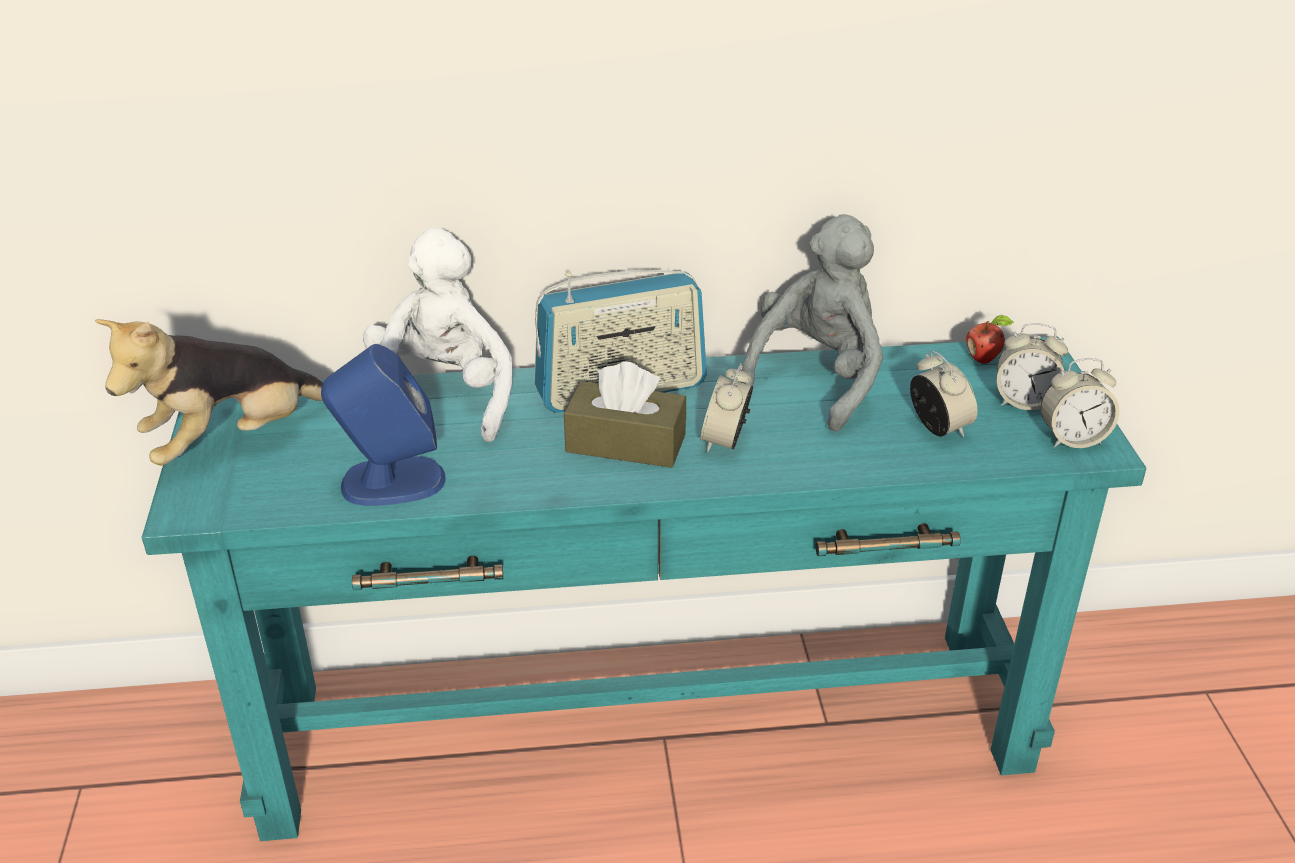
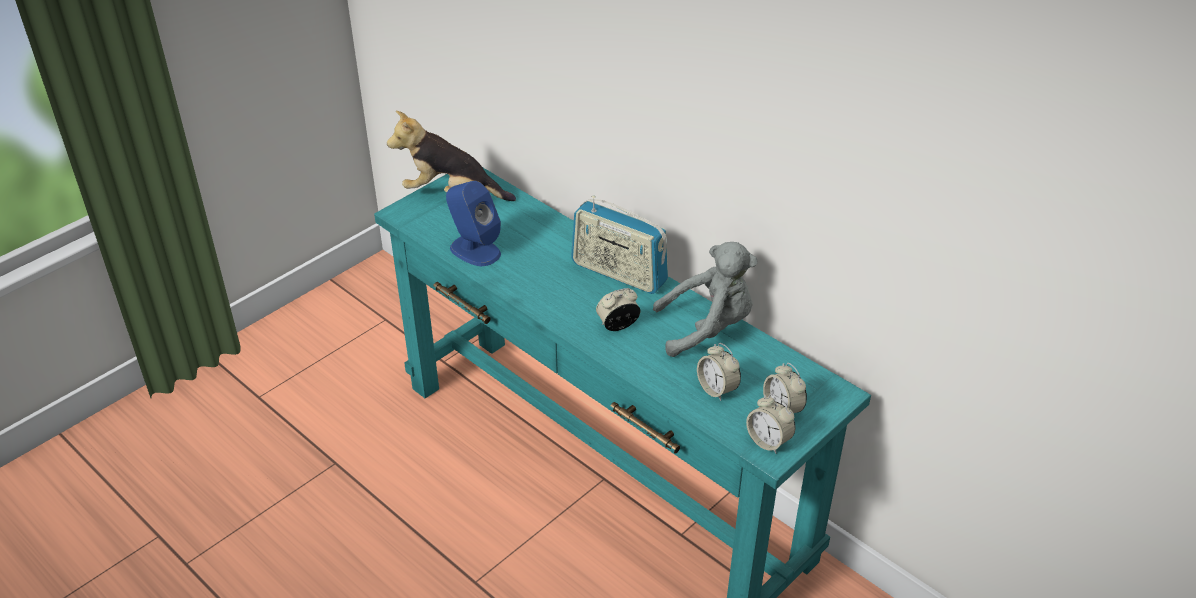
camera: 50 degrees right, 5 degrees up
white plush toy [363,228,513,442] -> none
brown tissue box [564,362,686,468] -> none
alarm clock [910,351,978,437] -> alarm clock turned 120 degrees clockwise [697,343,741,401]
apple [966,315,1014,364] -> none

